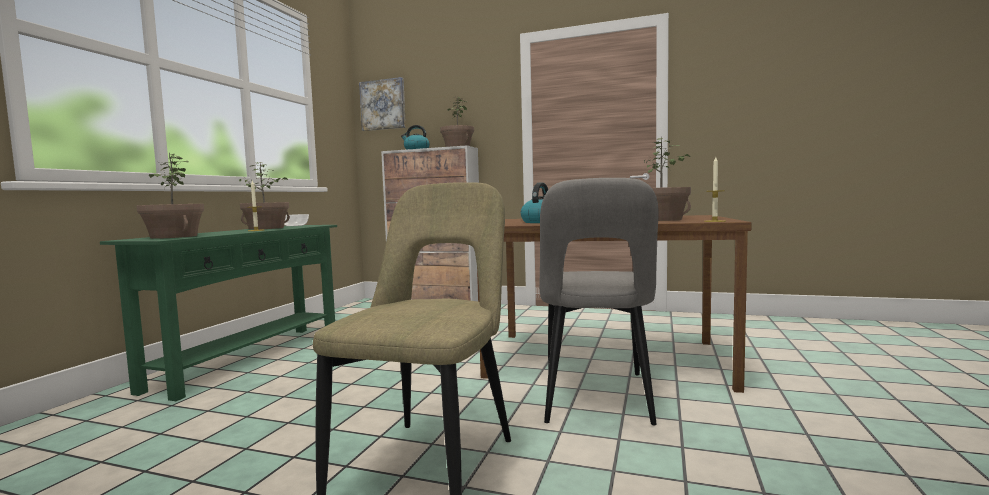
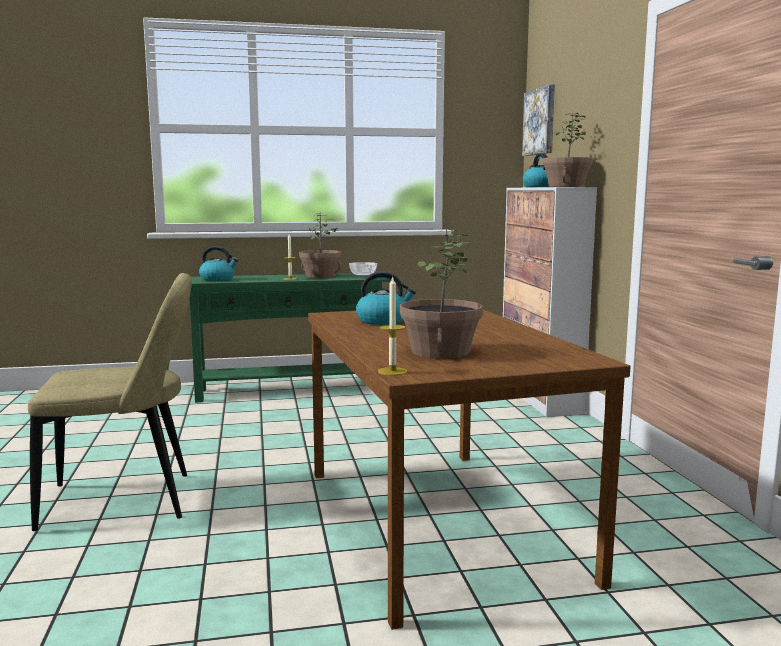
camera: 60 degrees right, 5 degrees up
potted plant [137,153,204,239] -> kettle [199,246,239,281]
grey chair [539,178,659,426] -> none

